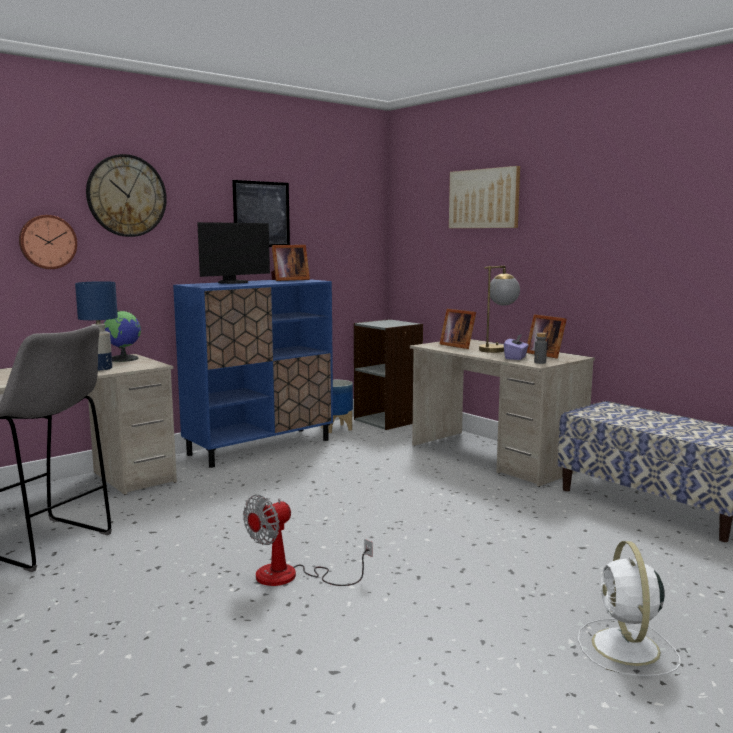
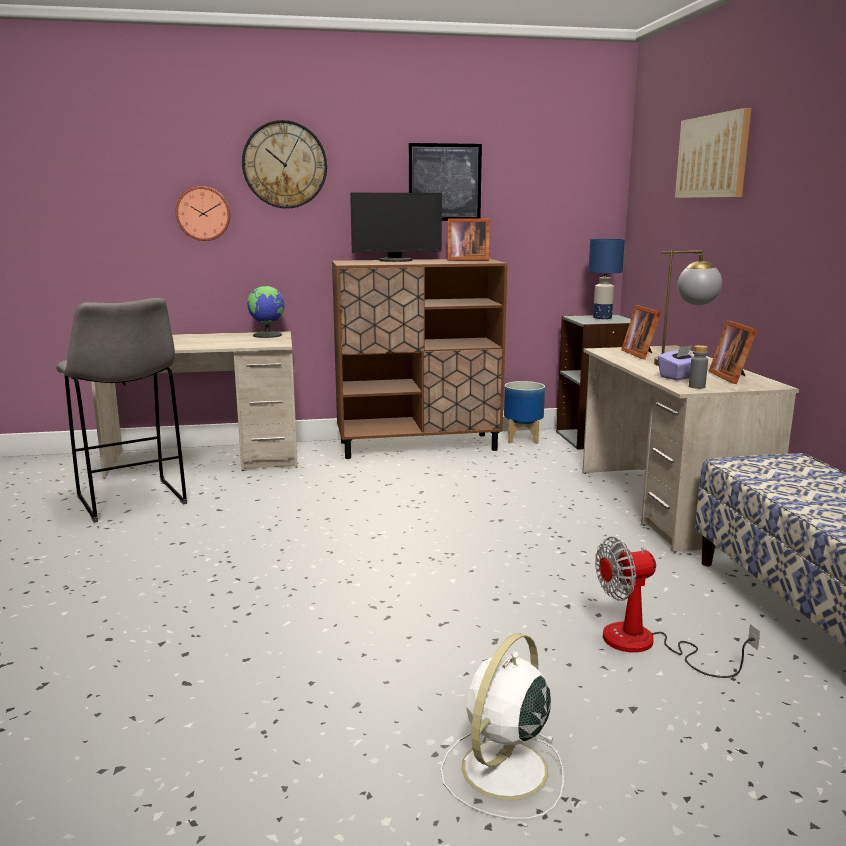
camera: 30 degrees right, 5 degrees up
blue table lamp [75,281,118,370] -> blue table lamp moved to [588,239,625,319]
blue cabinet [173,279,333,468] -> brown cabinet [332,259,508,459]
fan [243,495,373,586] -> fan moved to [595,537,760,678]

